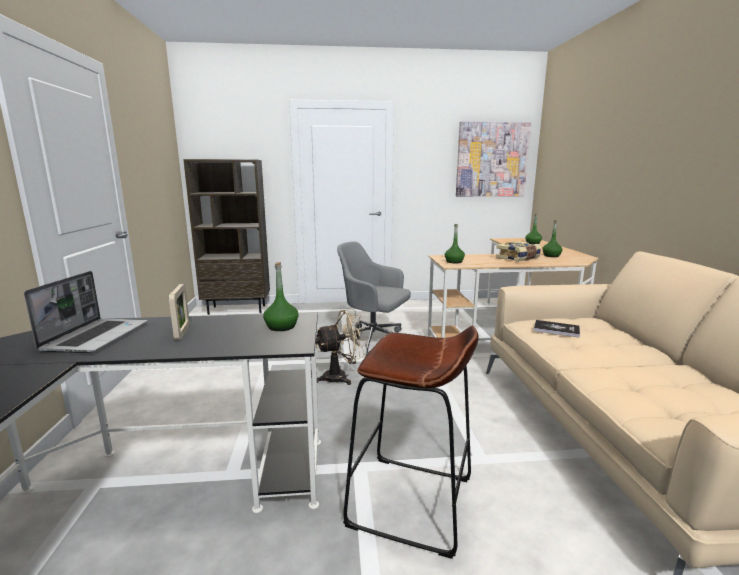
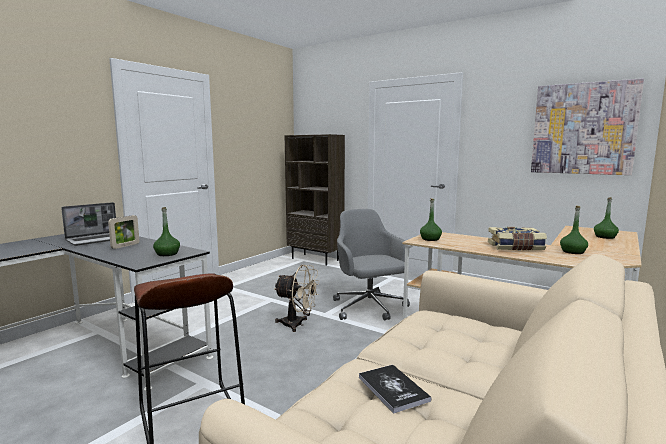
camera: 40 degrees right, 5 degrees down
book [534,320,580,338] -> book moved to [359,365,431,414]

